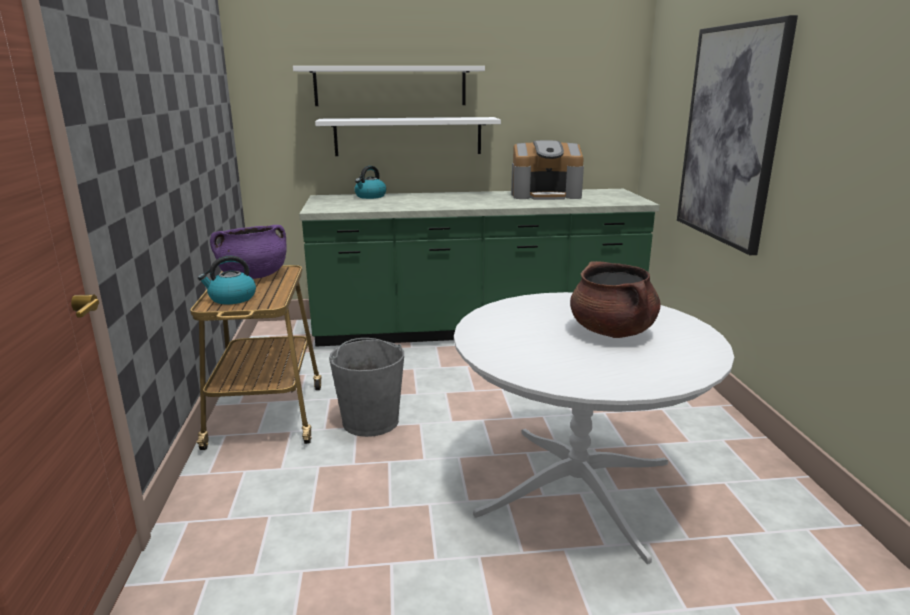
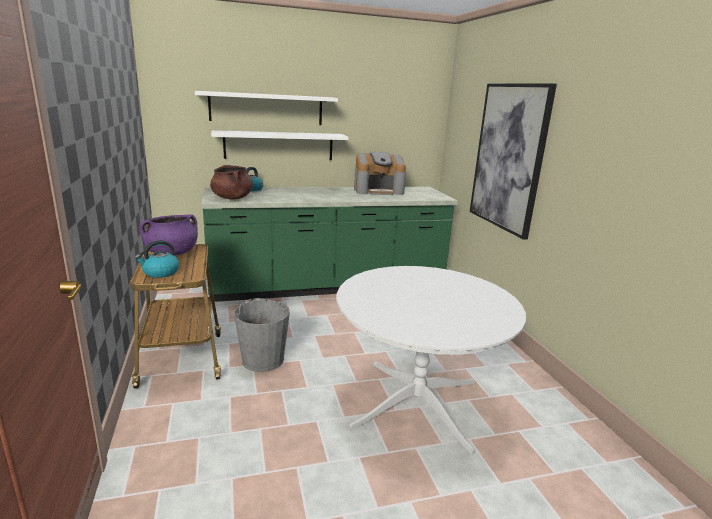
camera: 10 degrees left, 0 degrees up
brown cooking pot [570,261,660,338] -> brown cooking pot moved to [210,165,253,199]

